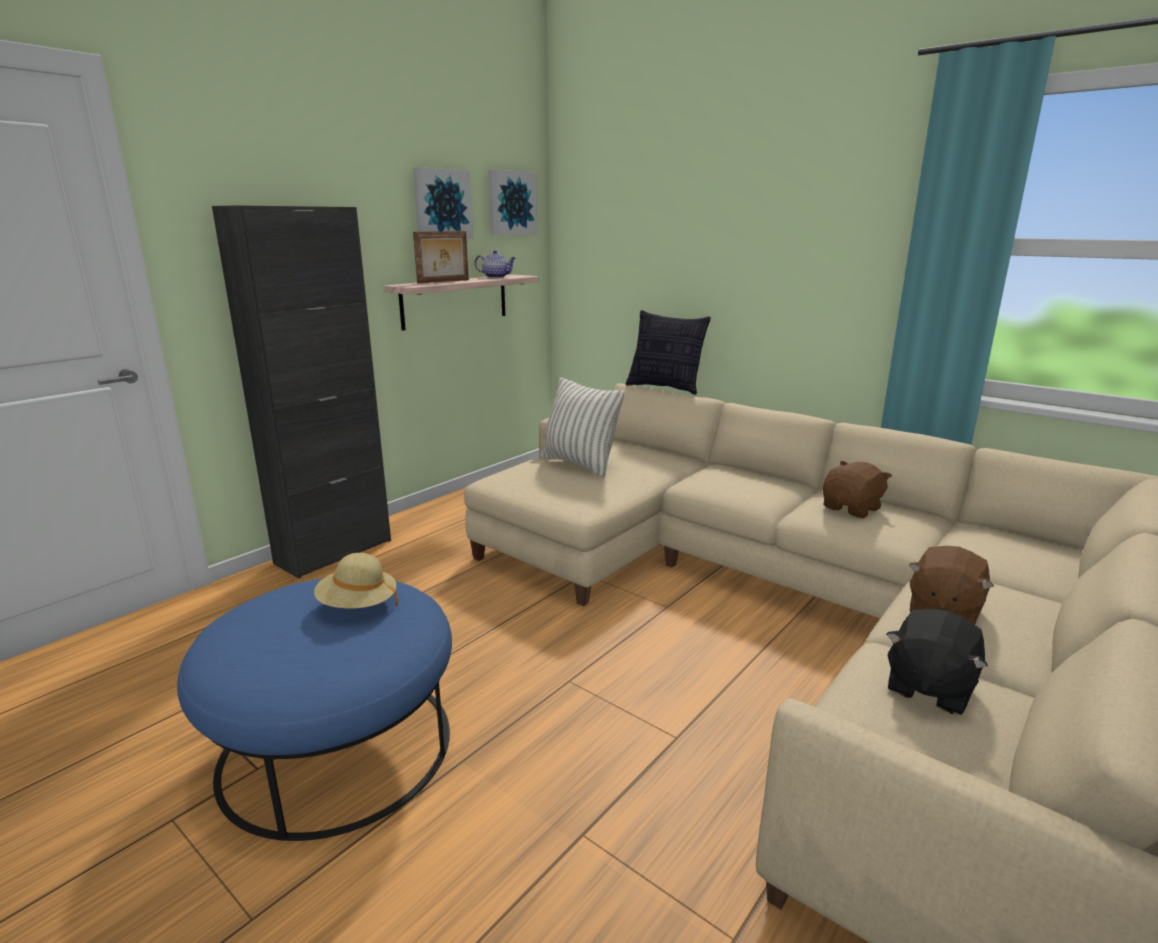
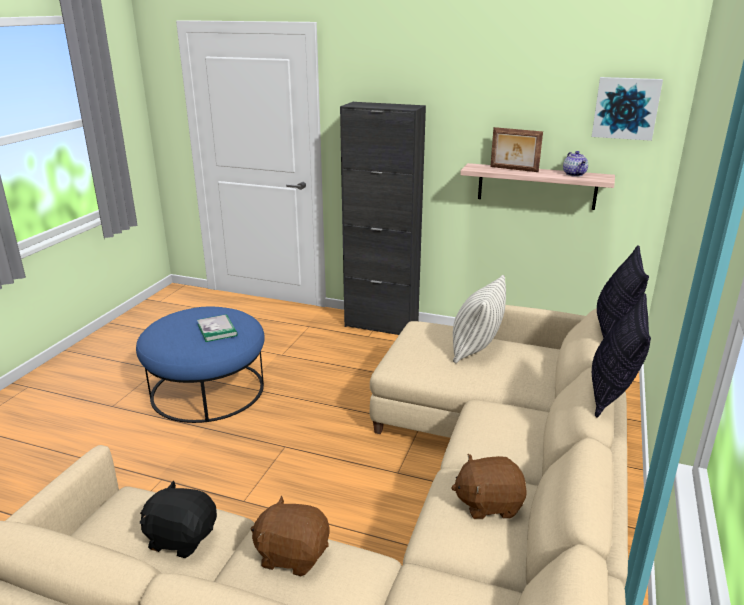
camera: 70 degrees right, 5 degrees up
beige hat [314,553,398,609] -> book [197,314,237,342]
picture [413,167,473,239] -> none
brown plush toy [823,461,892,518] -> brown plush toy turned 150 degrees clockwise [451,454,527,519]
none -> pillow [592,293,651,418]

